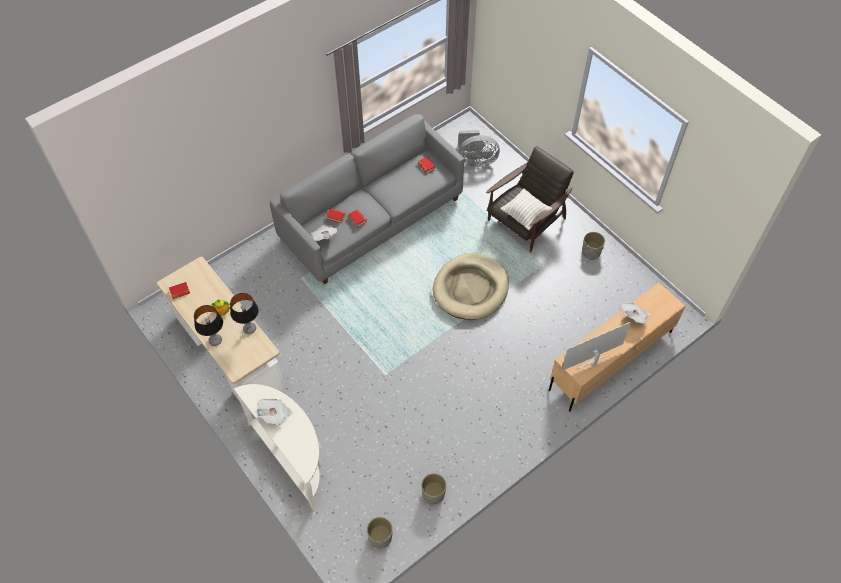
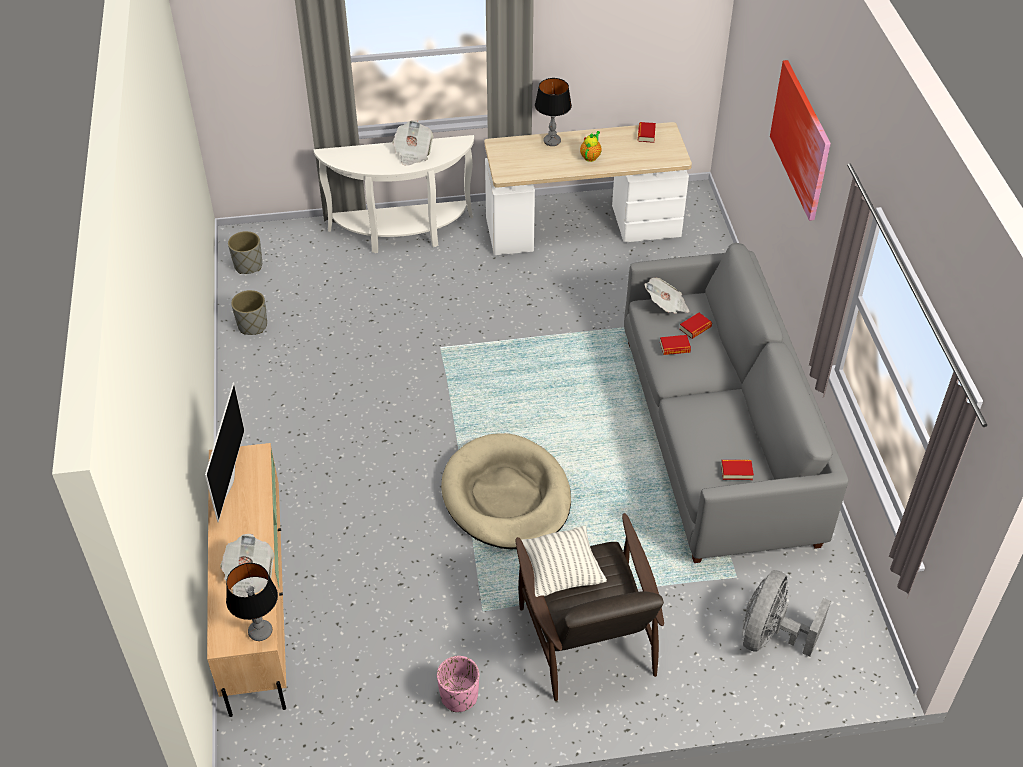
camera: 120 degrees right, 10 degrees down
table lamp [230,293,259,334] -> table lamp moved to [226,563,278,641]
grey planter [582,232,605,260] -> pink planter [437,656,479,712]
none -> picture [770,60,831,221]

